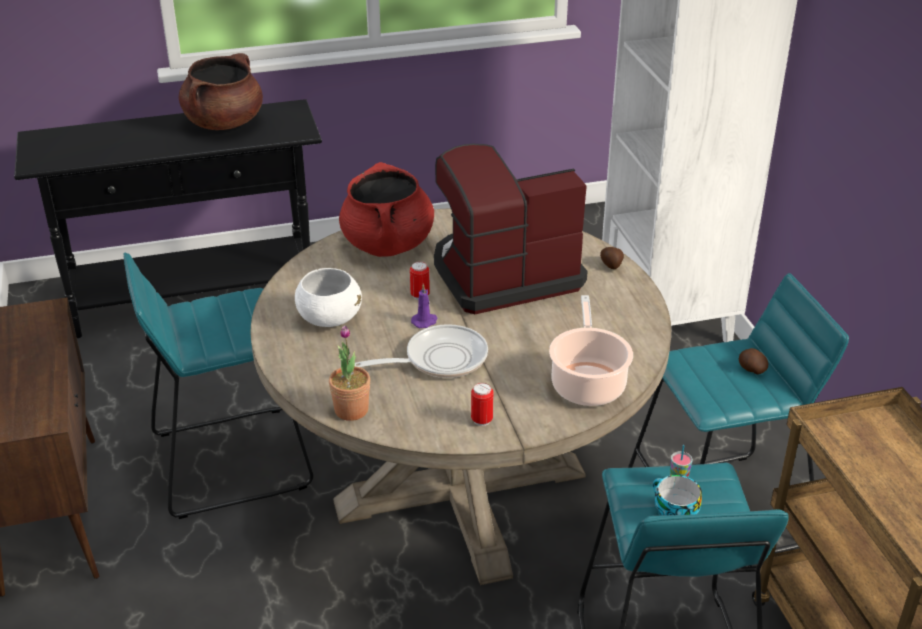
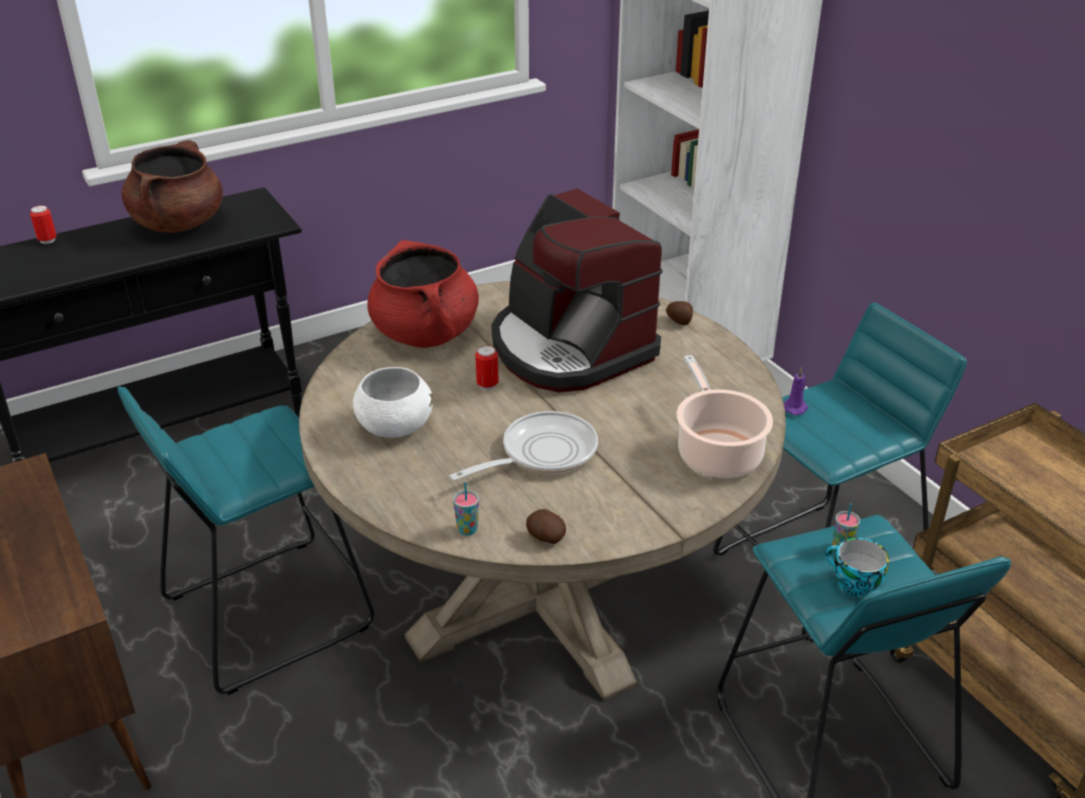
camera: 15 degrees left, 0 degrees up
potted plant [329,325,370,421] -> cup [453,482,479,536]
purple candle [411,284,437,328] -> purple candle moved to [783,368,808,415]
coffee machine [434,144,588,314] -> coffee machine turned 90 degrees counterclockwise [491,188,663,392]
can [471,383,493,426] -> can moved to [30,205,57,244]
potato [739,348,768,375] -> potato moved to [526,509,566,544]

